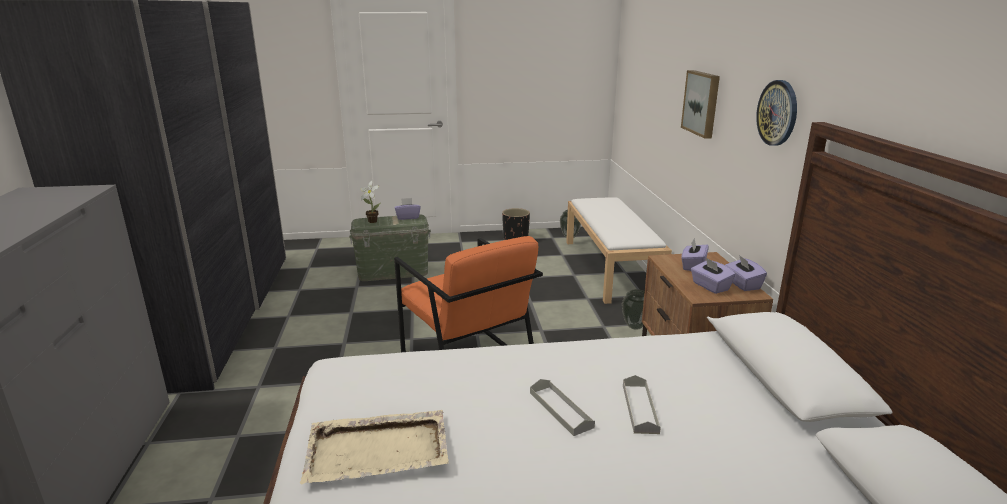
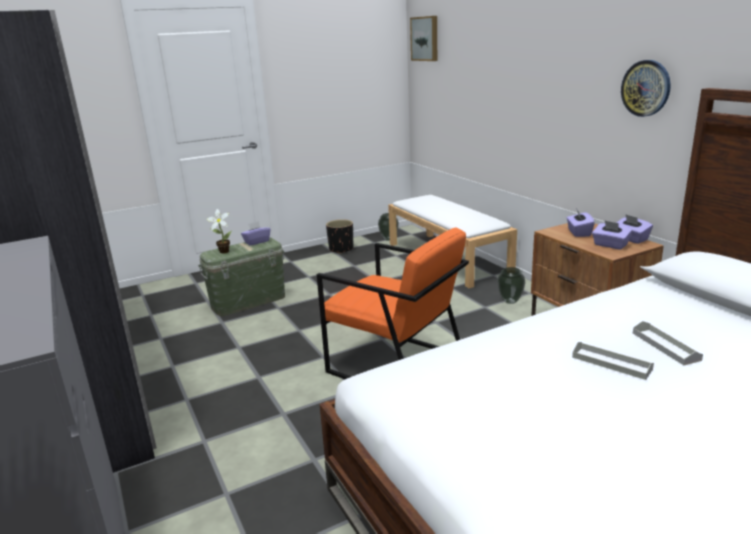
camera: 20 degrees left, 0 degrees up
beige tray [300,410,449,484] -> none
picture [681,70,720,139] -> picture moved to [410,16,437,61]

